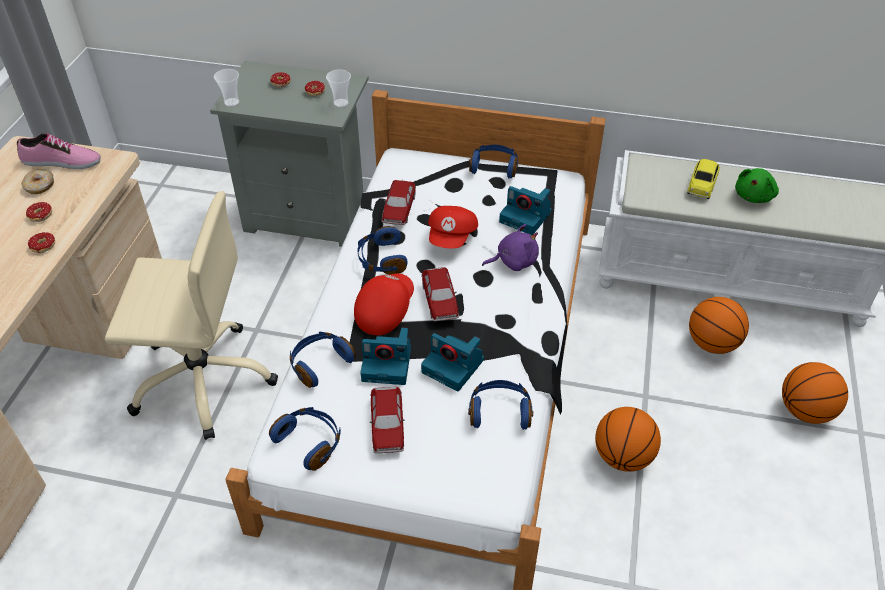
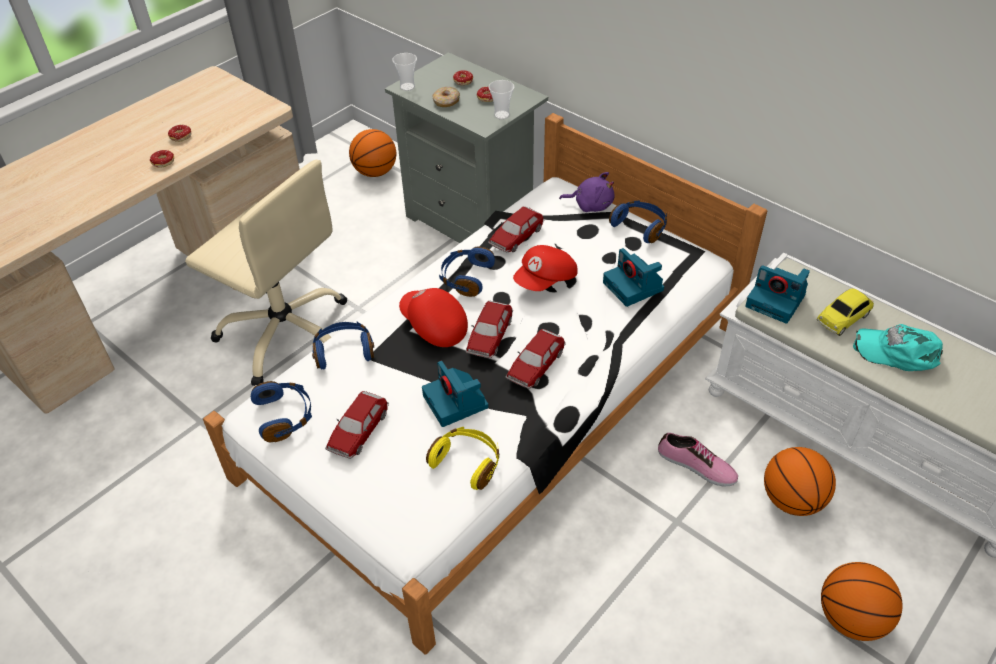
camera: 30 degrees right, 0 degrees up
shoe [17,133,101,169] -> shoe moved to [658,433,738,487]
donut [21,169,54,194] -> donut moved to [432,87,460,107]
red cap [354,273,414,335] -> red cap turned 105 degrees counterclockwise [399,288,468,347]
camera [360,328,411,385] -> camera moved to [745,265,810,324]
blue headphones [468,380,533,430] -> yellow headphones [426,427,499,490]
purple plush toy [482,224,539,271] -> purple plush toy moved to [559,172,615,212]
basketball [595,407,661,472] -> basketball moved to [349,129,396,177]
green plush toy [735,168,779,203] -> turquoise cap [853,324,943,371]
none -> toy car [506,329,566,389]

